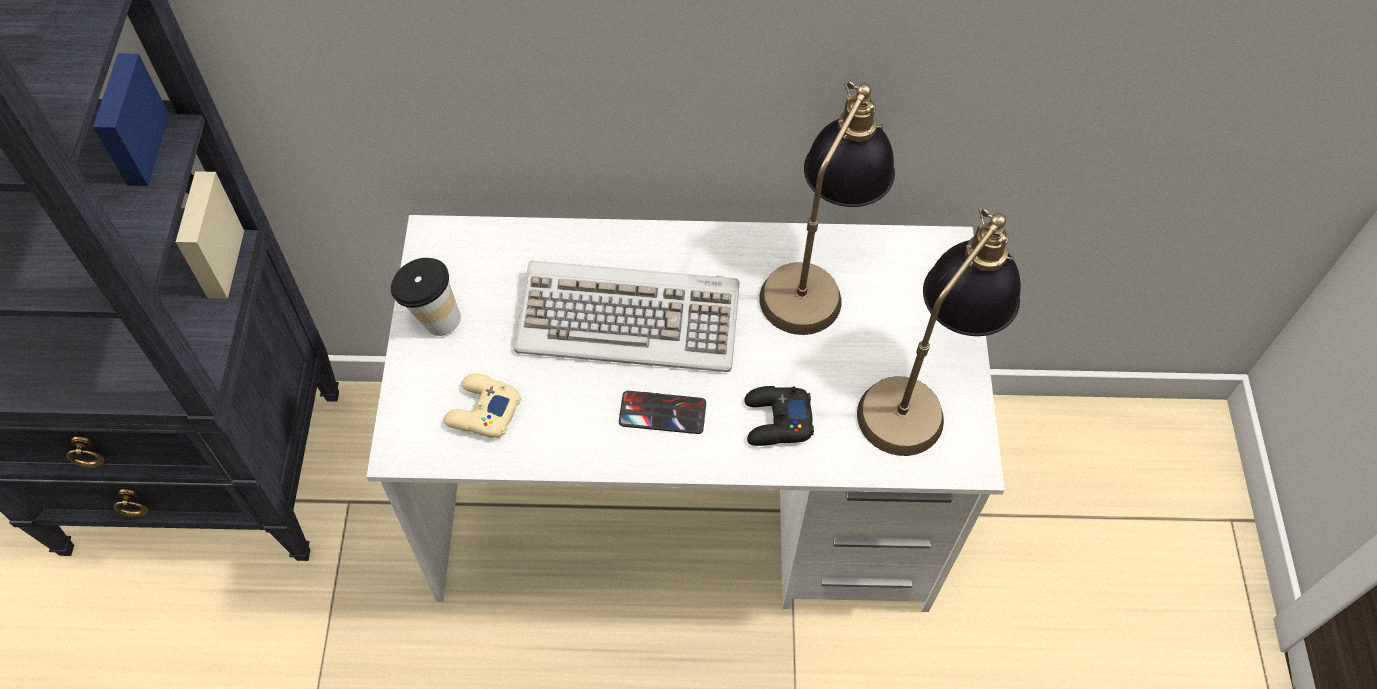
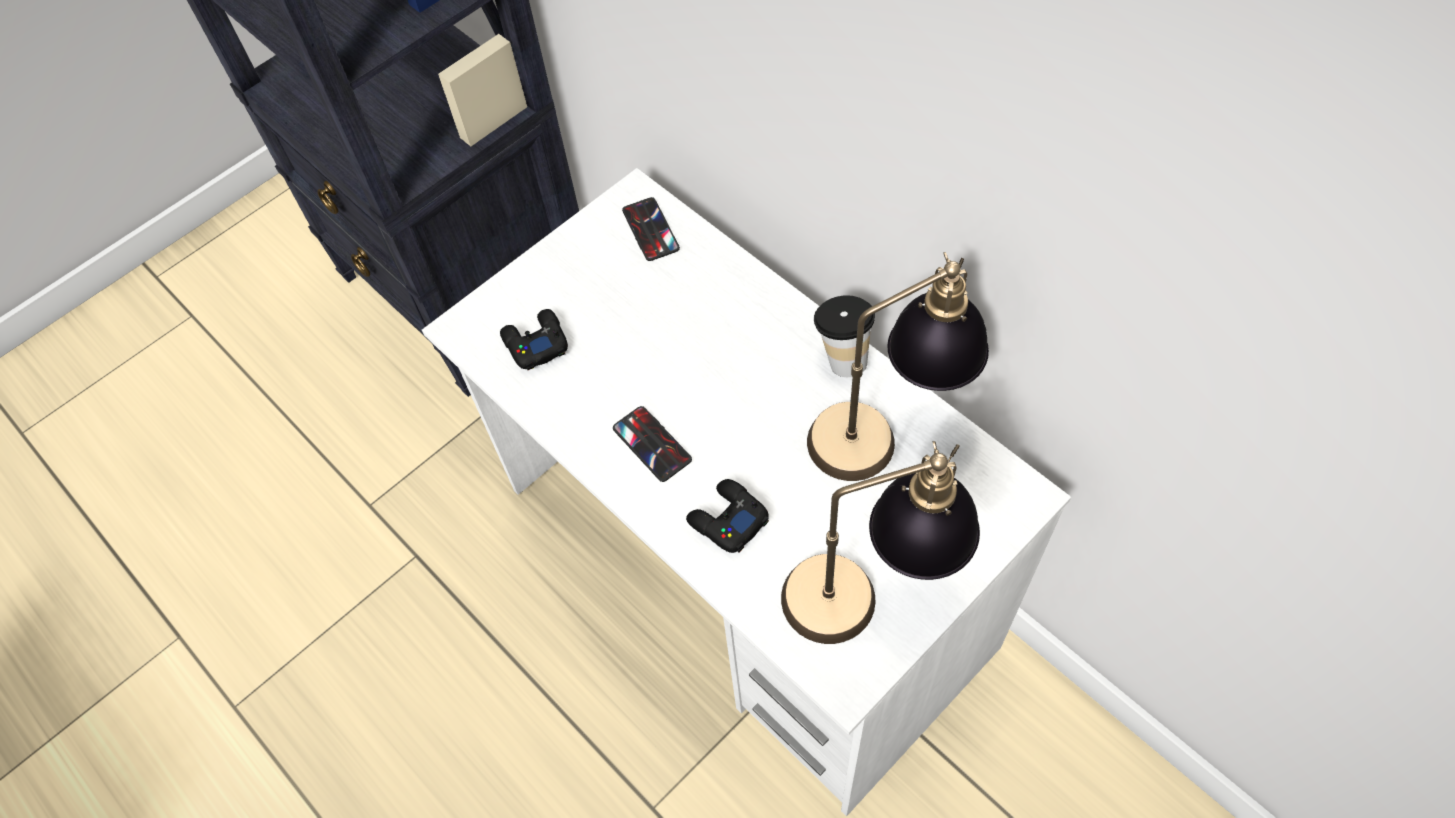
camera: 50 degrees right, 0 degrees up
cup [391,258,461,336] -> cup moved to [814,295,875,377]
beige game controller [443,373,521,438] -> black game controller [500,309,568,370]
keyboard [514,261,740,372] -> none
none -> phone [622,197,680,261]

